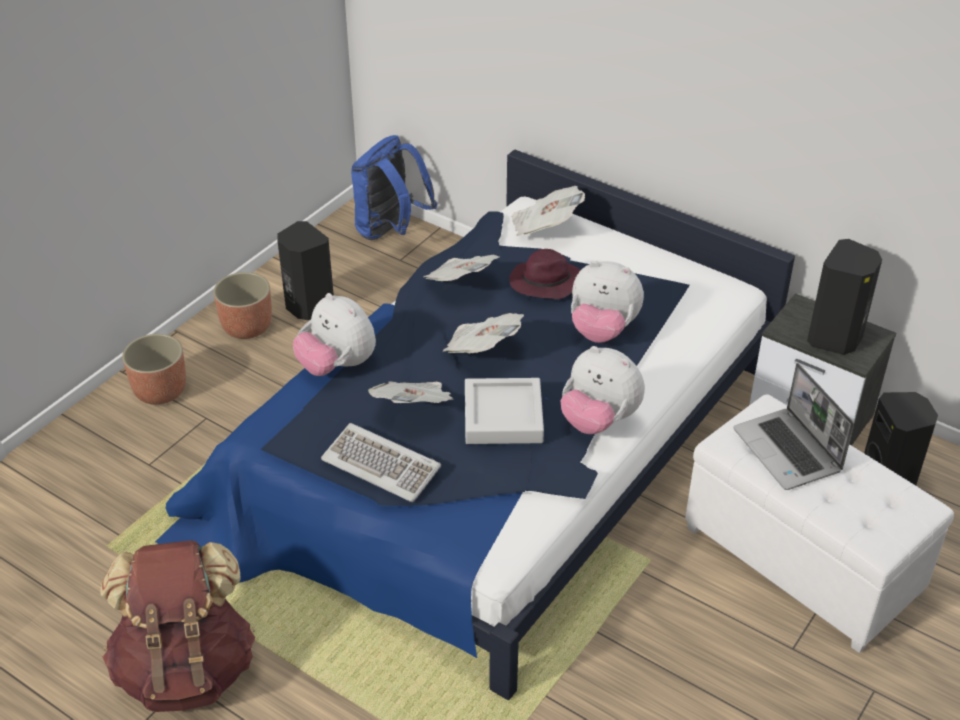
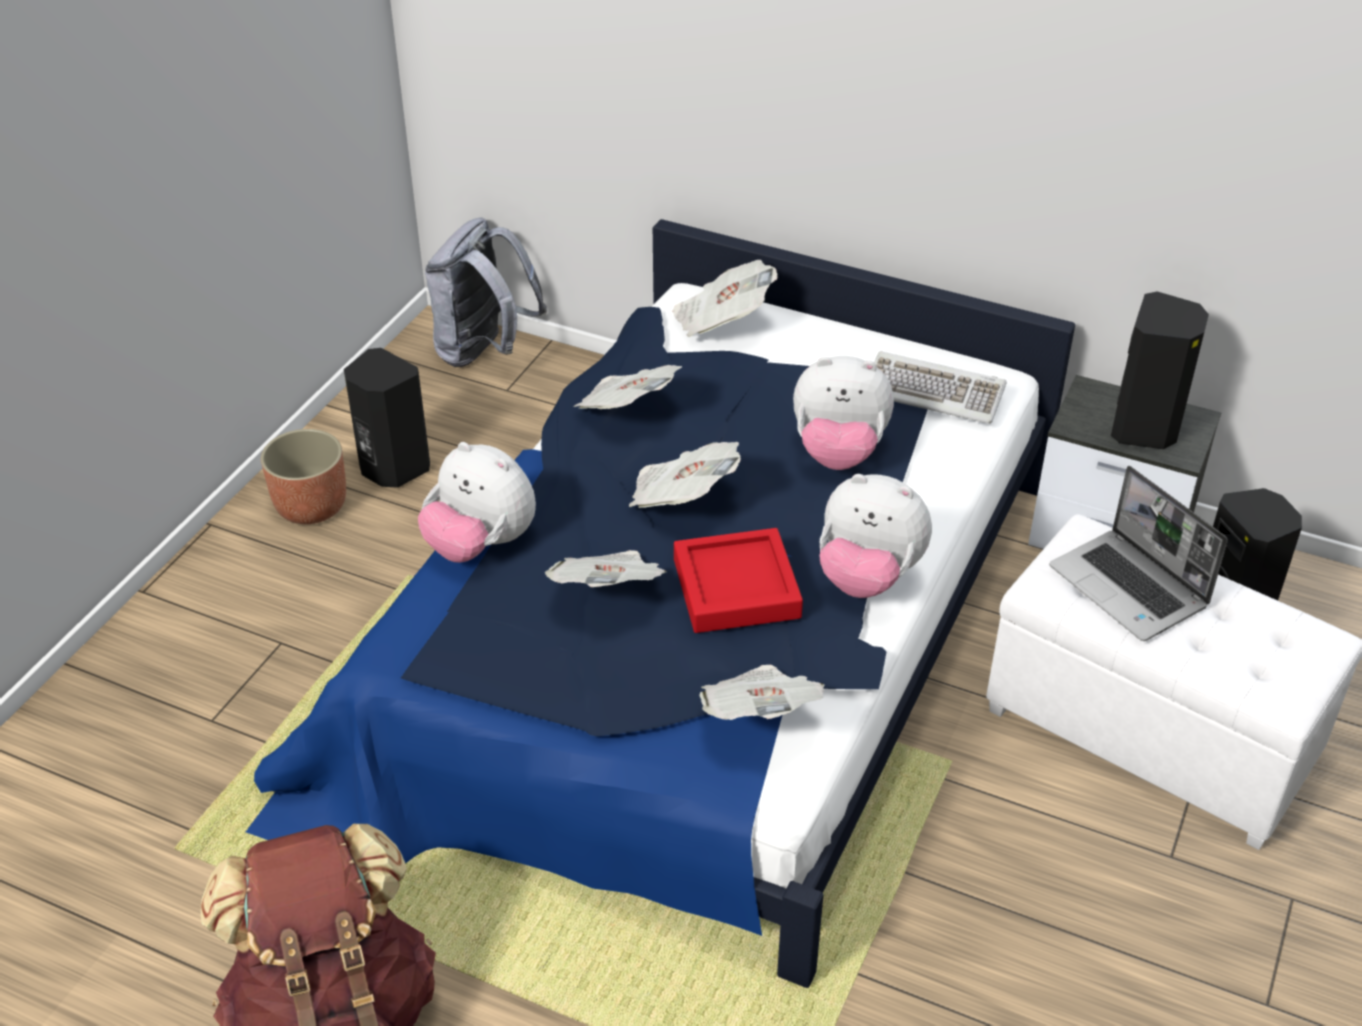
camera: 10 degrees left, 0 degrees up
planter [122,334,186,405] -> none
keyboard [321,423,441,502] -> keyboard moved to [874,351,1007,424]
blue backpack [351,135,437,240] -> grey backpack [425,217,547,367]
grey tray [465,378,544,444] -> red tray [674,528,803,633]
purple hat [509,249,580,299] -> none
none -> newspaper [700,665,825,720]

